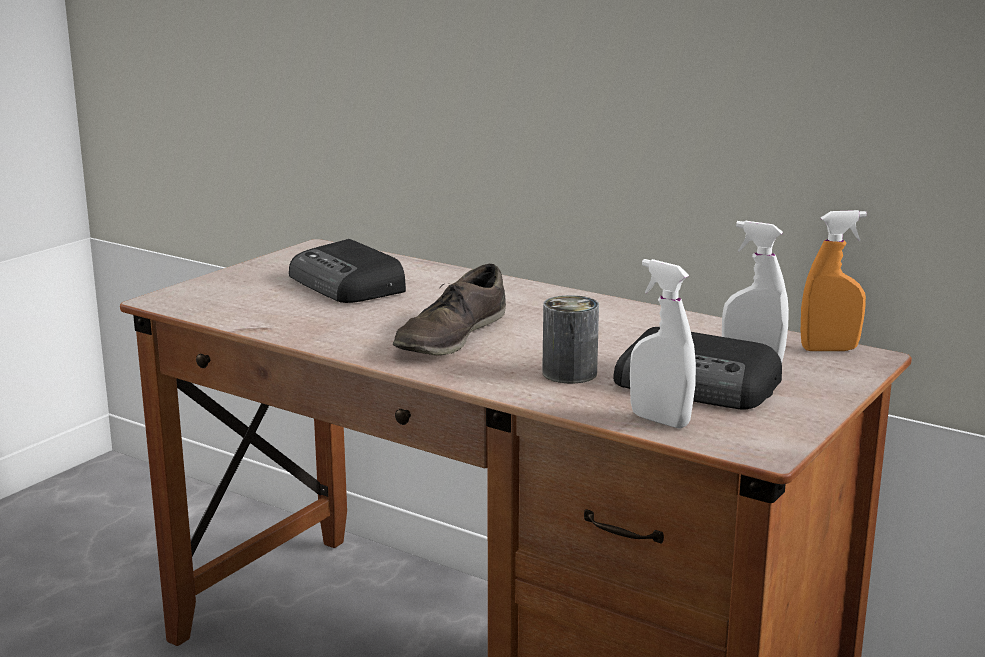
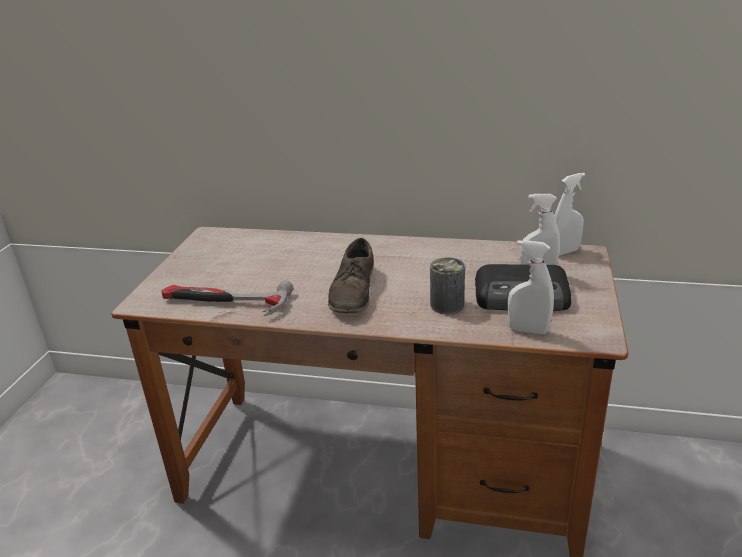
camera: 20 degrees left, 10 degrees up
radio [289,239,406,303] -> none
orange spray bottle [801,210,867,351] -> white spray bottle [554,173,585,255]
none -> hammer [161,280,293,316]

